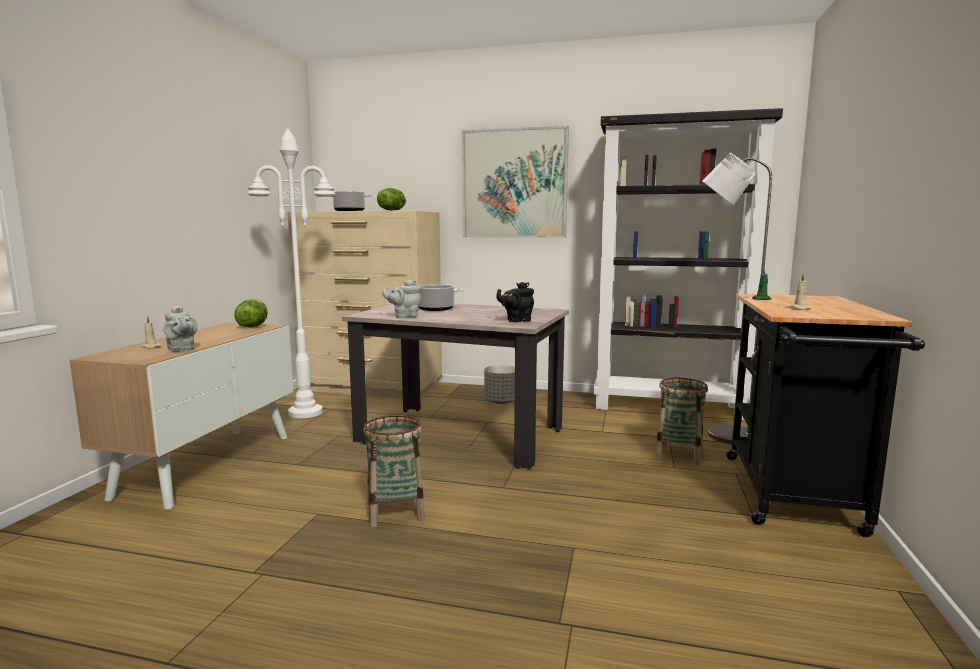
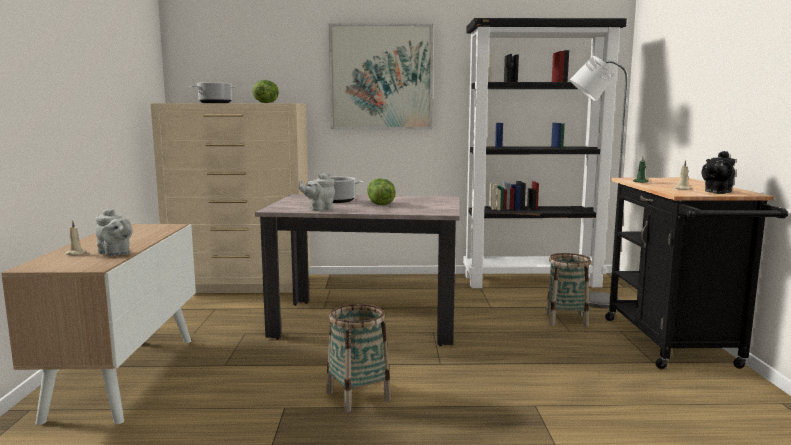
camera: 15 degrees left, 0 degrees up
lettuce [234,299,268,328] -> lettuce moved to [367,178,395,205]
white floor lamp [247,128,336,418] -> none
grey planter [484,365,515,404] -> none
black teapot [496,282,534,322] -> black teapot moved to [701,151,735,194]

